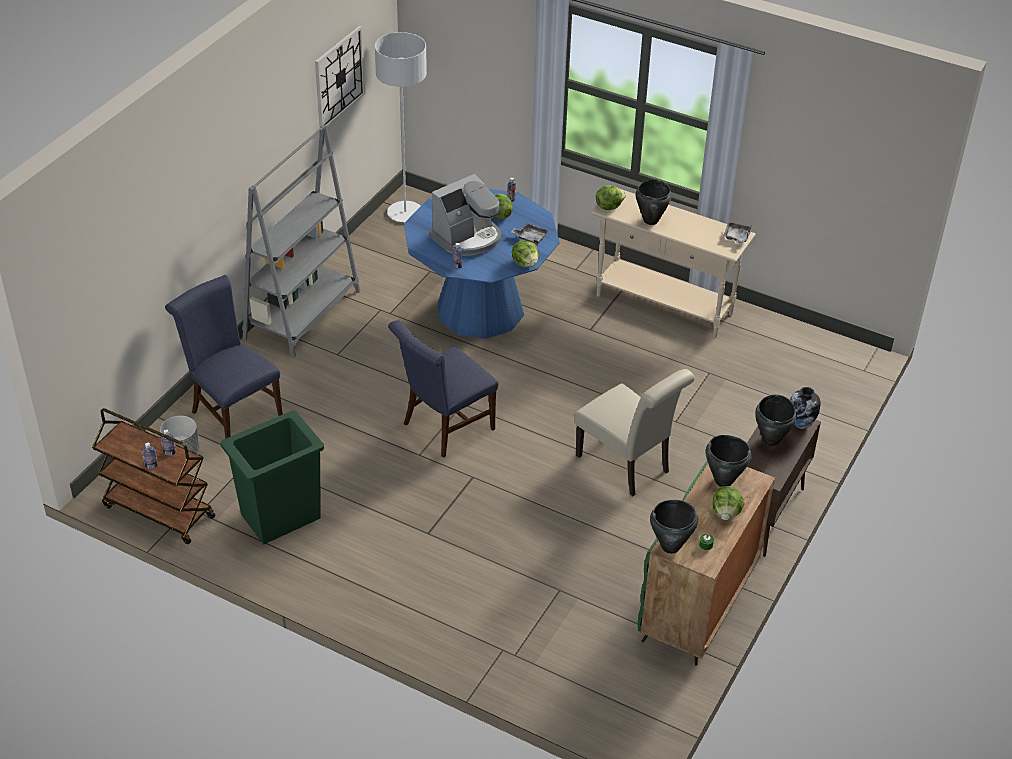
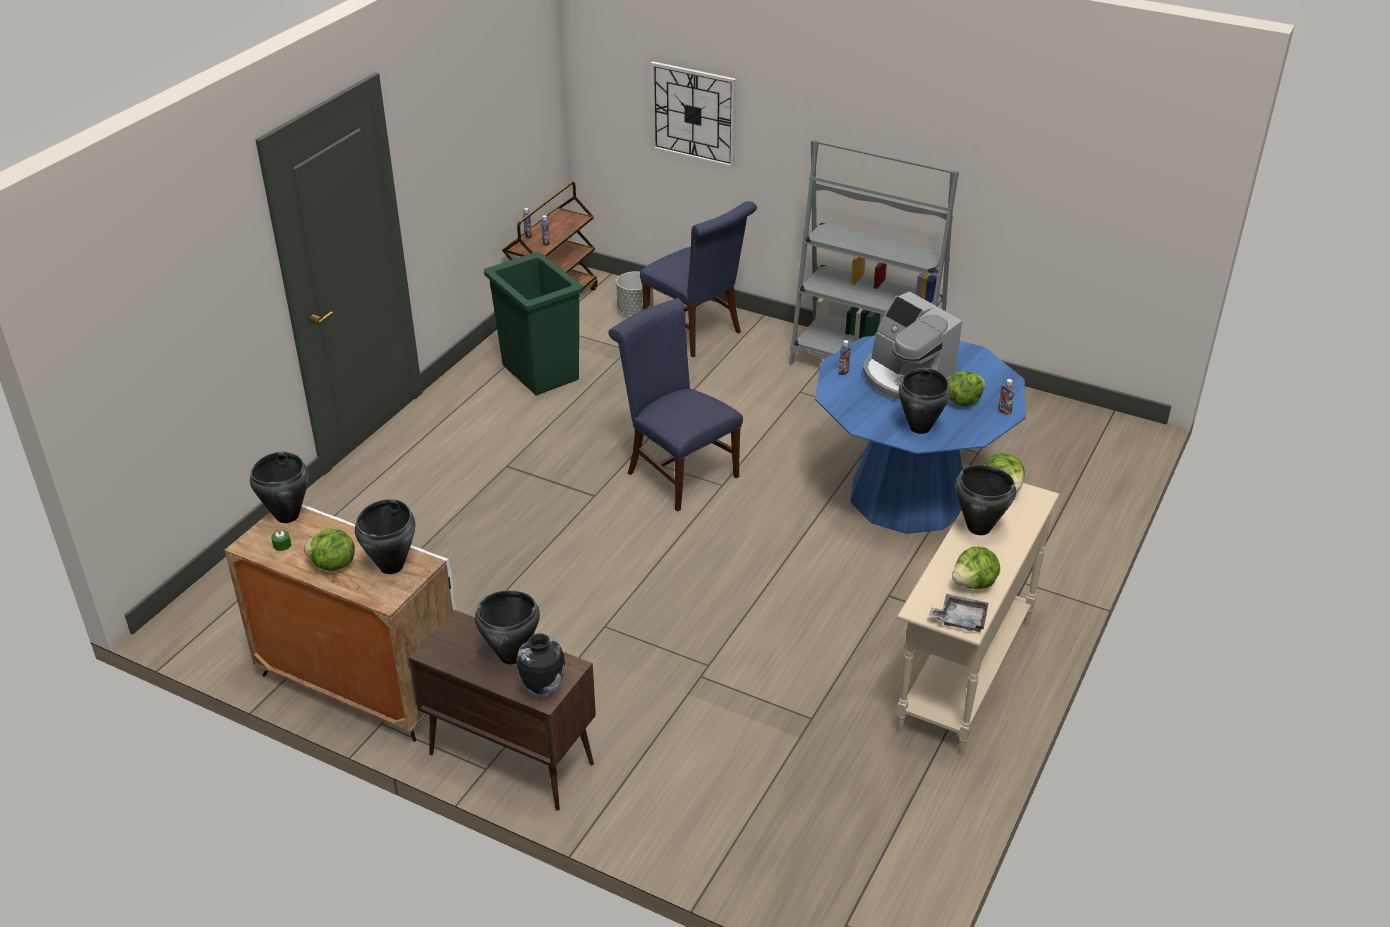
camera: 90 degrees right, 5 degrees down
blue chair [165,275,283,439] -> blue chair turned 90 degrees clockwise [640,201,757,357]
wall clock [315,26,365,127] -> wall clock moved to [650,61,736,168]
grey floor lamp [375,32,427,222] -> none
grey tray [511,223,549,245] -> black cooking pot [898,368,951,434]
lettuce [512,240,539,267] -> lettuce moved to [952,547,1000,589]
beige chair [574,369,695,496] -> none
green cabinet [638,461,775,666] -> white cabinet [225,505,456,742]

